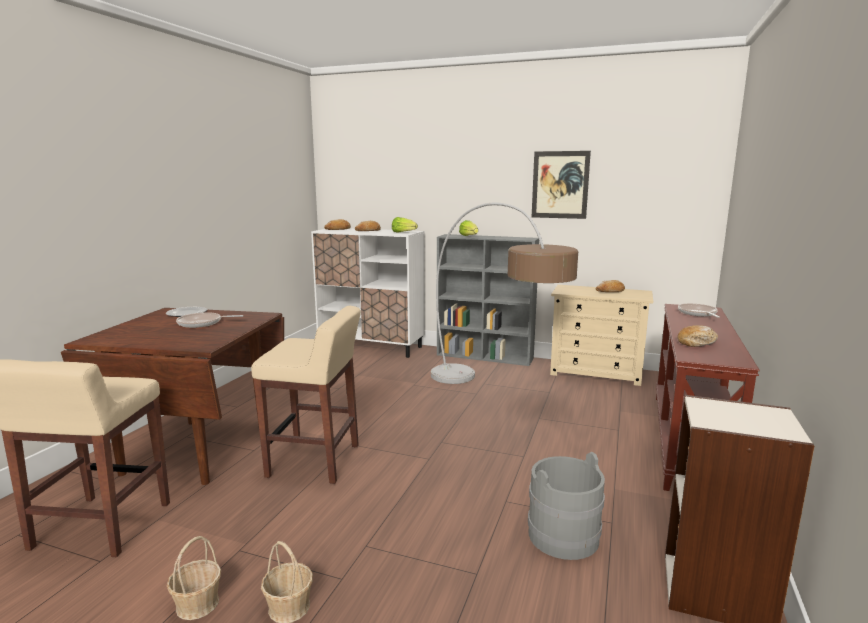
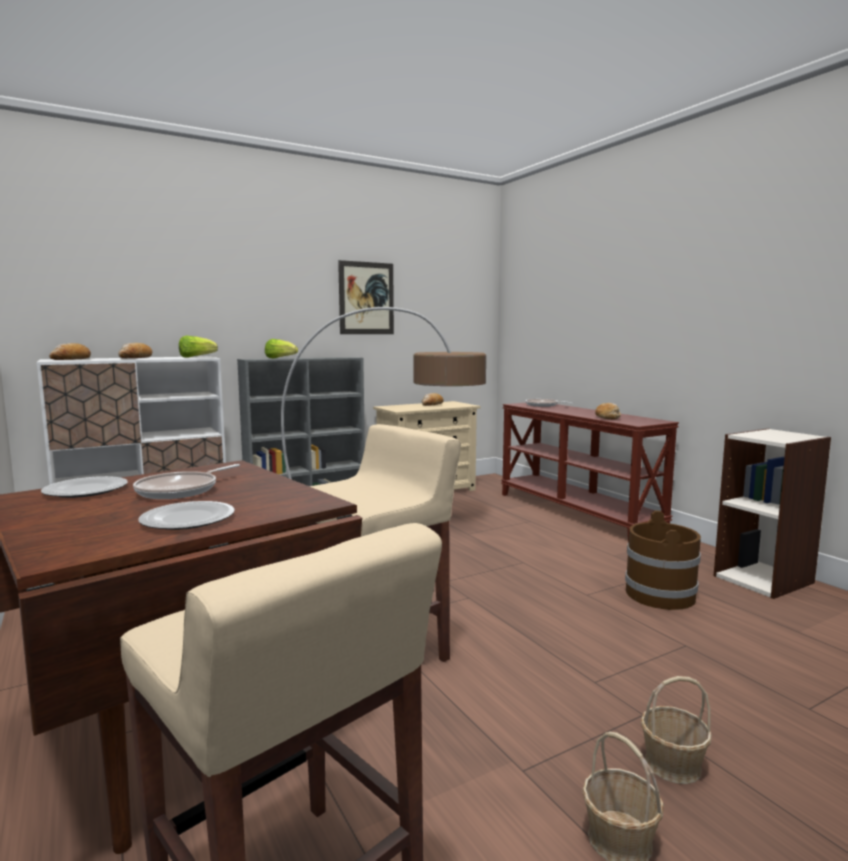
camera: 50 degrees left, 5 degrees down
grey bucket [528,452,605,560] -> brown bucket [625,510,701,610]
none -> plate [138,501,235,530]

